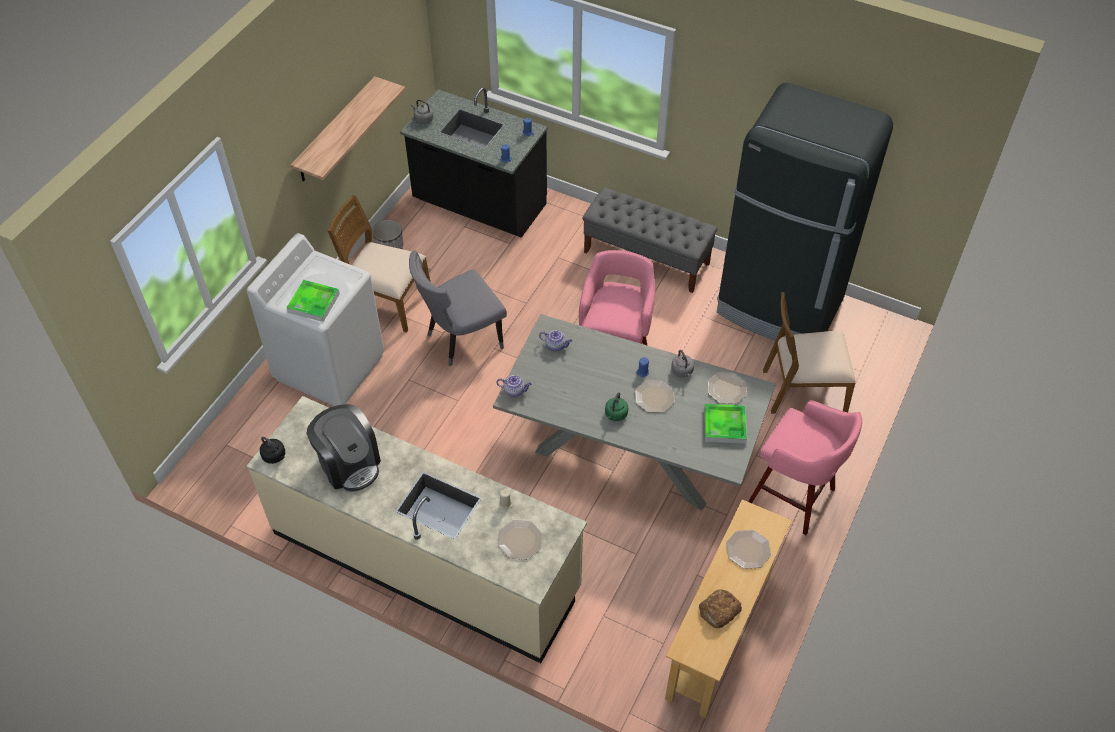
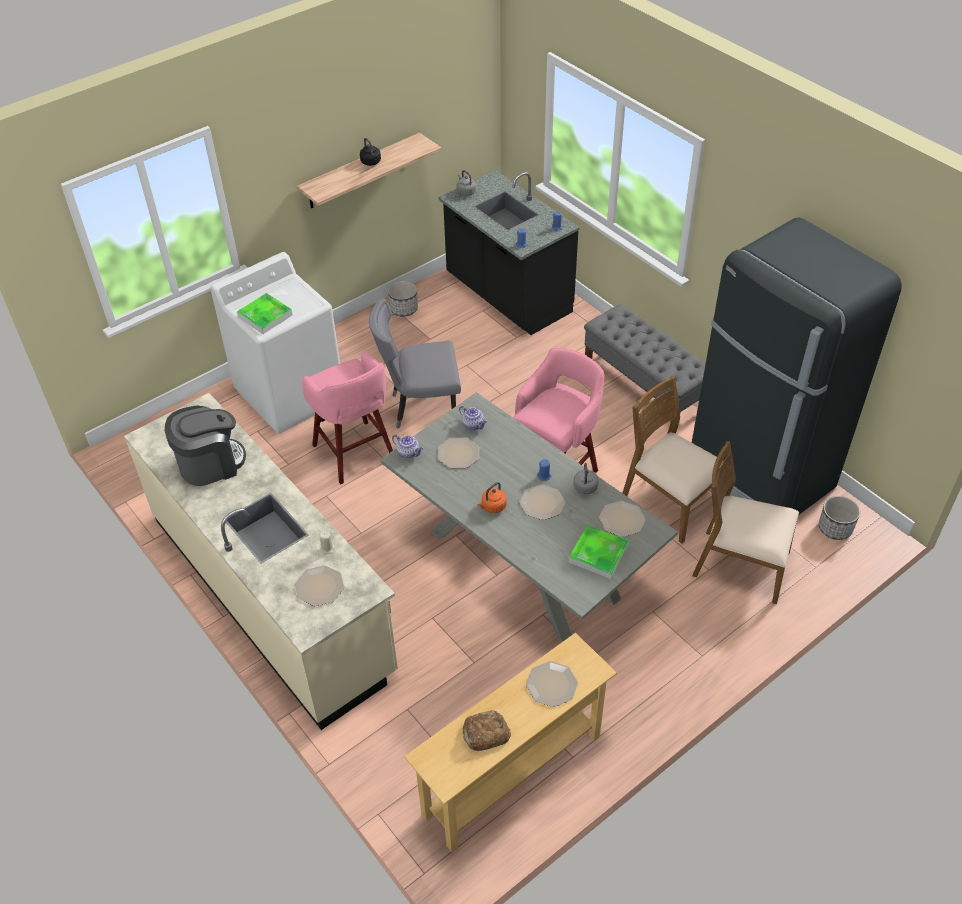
camera: 25 degrees right, 5 degrees down
black kettle [260,437,285,464] -> black kettle moved to [360,138,381,166]
coffee machine [306,404,381,492] -> coffee machine turned 105 degrees counterclockwise [165,406,246,486]
brown chair [328,195,430,333] -> brown chair moved to [623,376,724,544]
green kettle [605,392,628,421] -> orange kettle [477,482,507,513]
pink stool [748,401,862,535] -> pink stool moved to [302,351,393,485]
none -> plate [438,438,479,468]
none -> planter [819,496,860,540]

